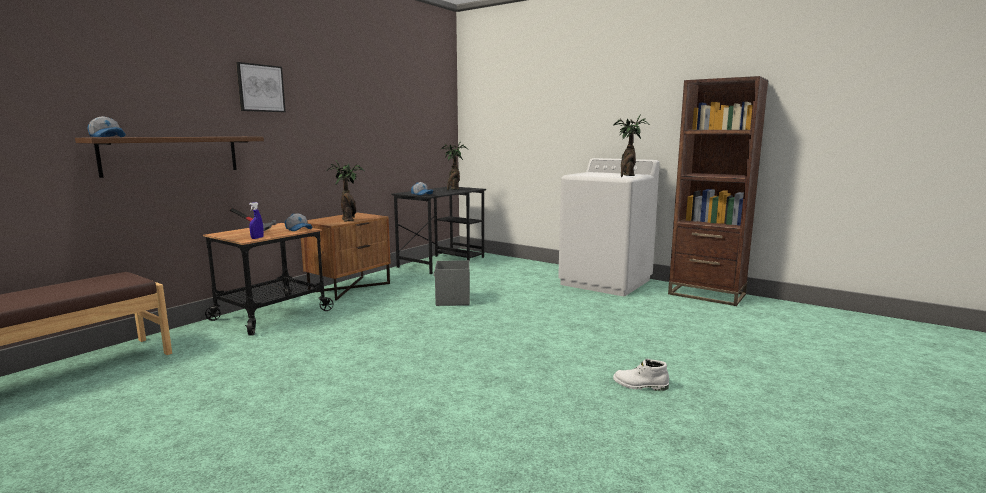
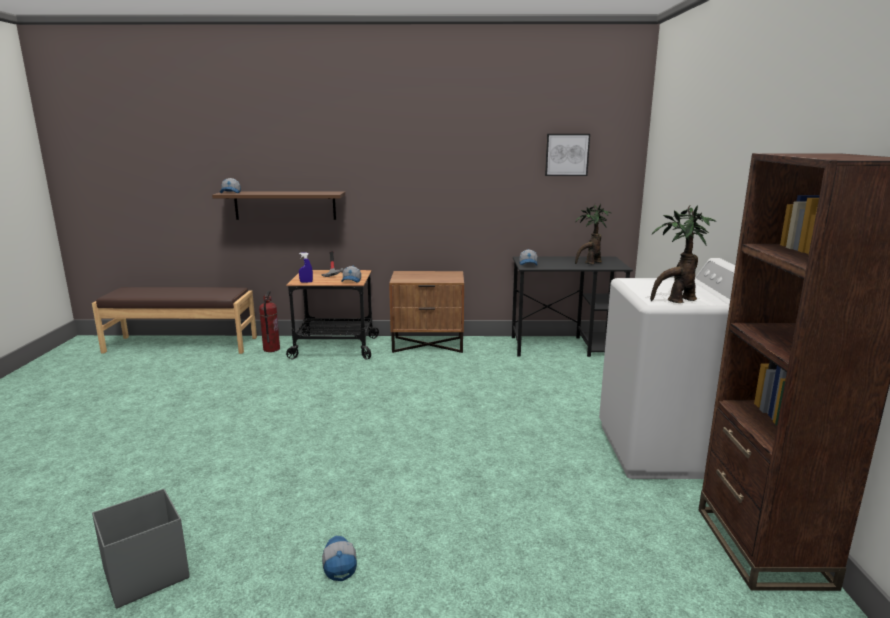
camera: 55 degrees right, 5 degrees up
picture [236,62,286,112] -> picture moved to [545,134,590,176]
potted plant [327,160,364,221] -> none
grey storage box [434,260,470,306] -> grey storage box moved to [92,489,190,608]
white boot [613,359,669,391] -> cap [322,536,357,581]
none -> fire extinguisher [259,291,280,352]

